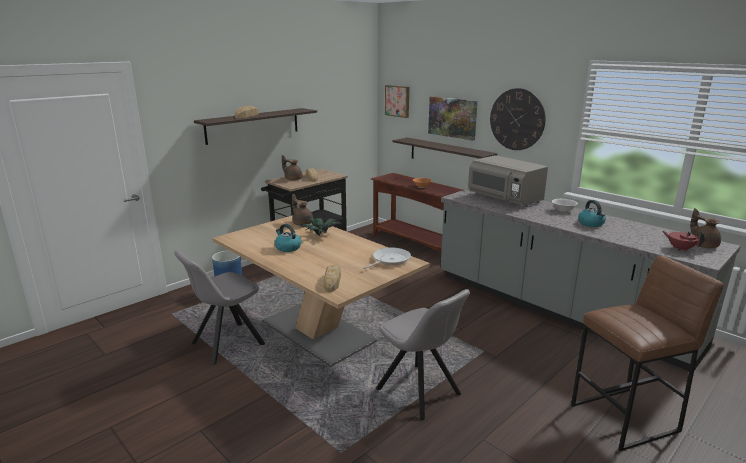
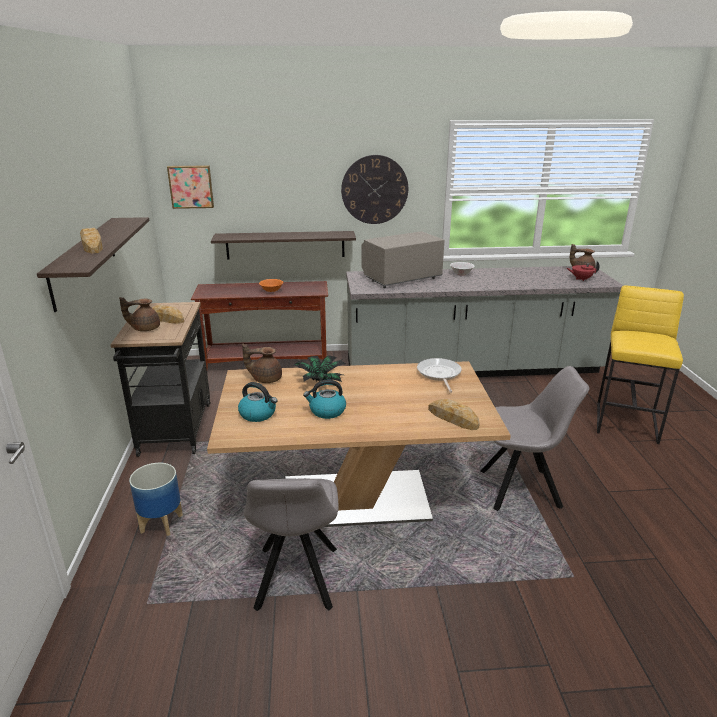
camera: 50 degrees left, 5 degrees up
picture [428,96,478,141] -> none
grey microwave [468,155,548,207] -> grey microwave turned 150 degrees clockwise [361,231,444,288]
brown stool [571,256,724,451] -> yellow stool [597,285,684,444]
kettle [578,200,606,227] -> kettle moved to [238,382,277,422]

